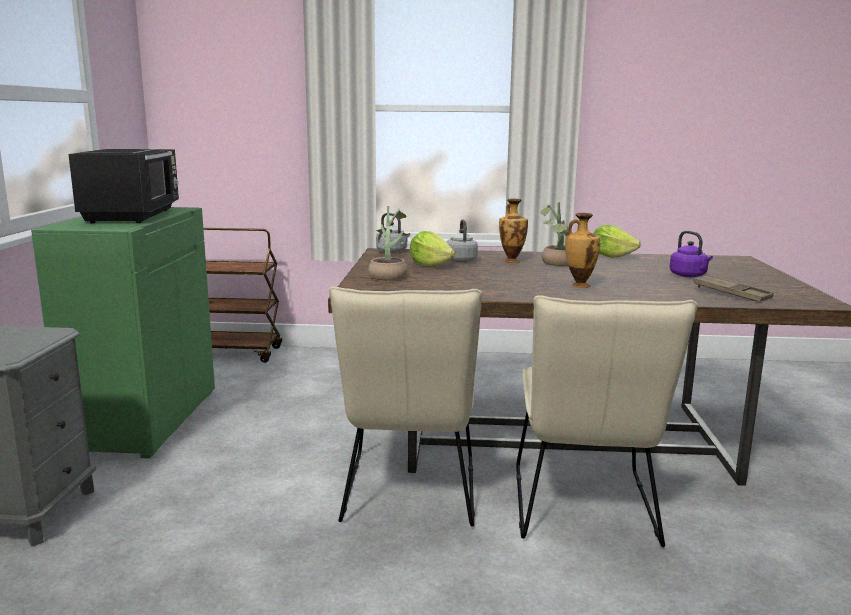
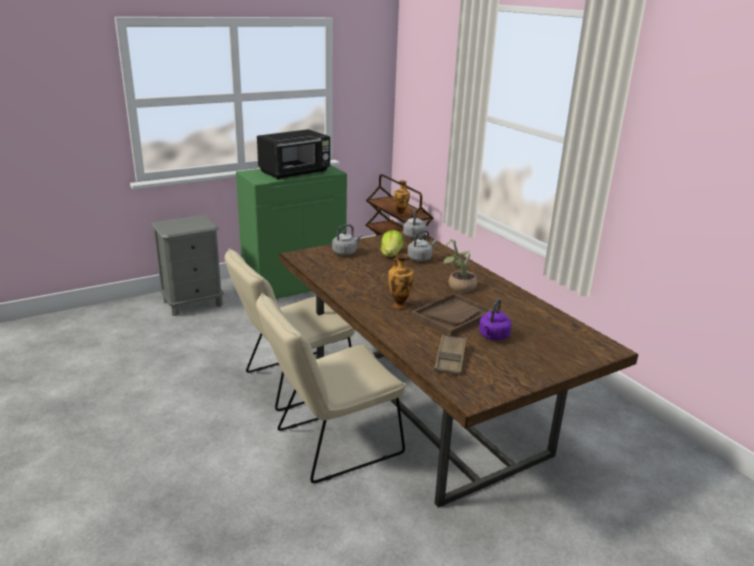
camera: 55 degrees right, 10 degrees up
potted plant [368,206,409,281] -> grey kettle [332,224,362,255]
vase [499,199,528,263] -> vase moved to [394,181,410,216]
lettuce [593,225,641,258] -> none
none -> brown tray [411,293,492,337]

